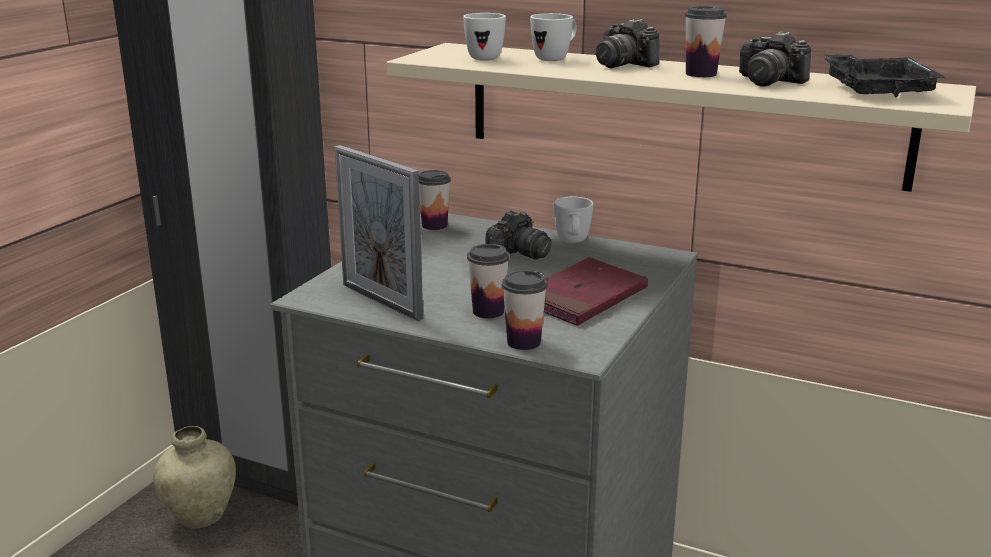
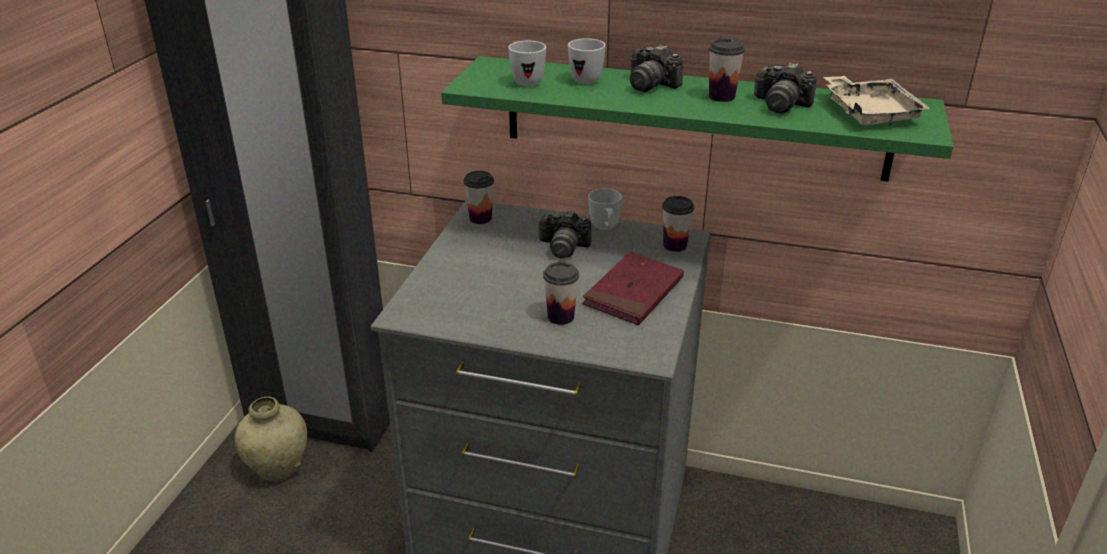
camera: 10 degrees left, 10 degrees up
picture frame [334,145,423,321] -> none
beige shelf [386,43,976,192] -> green shelf [441,56,954,181]
camera [485,211,552,260] -> camera turned 75 degrees clockwise [537,210,591,259]
cup [502,270,547,350] -> cup moved to [662,196,694,252]
black tray [825,55,947,97] -> beige tray [823,76,930,125]

